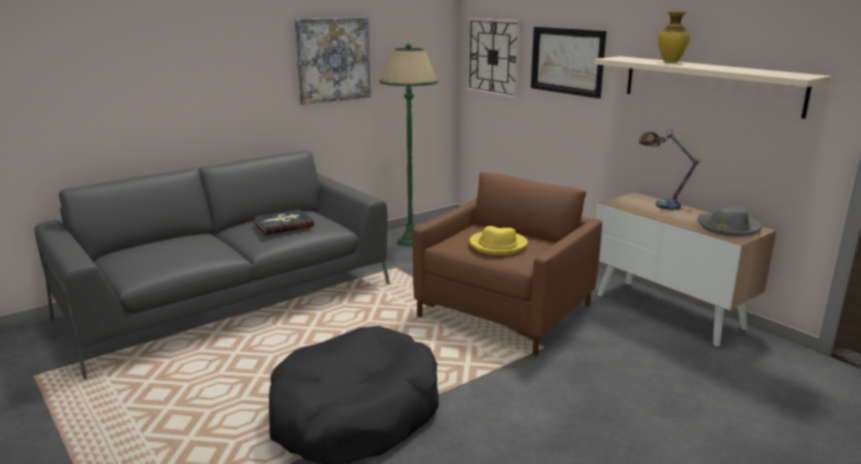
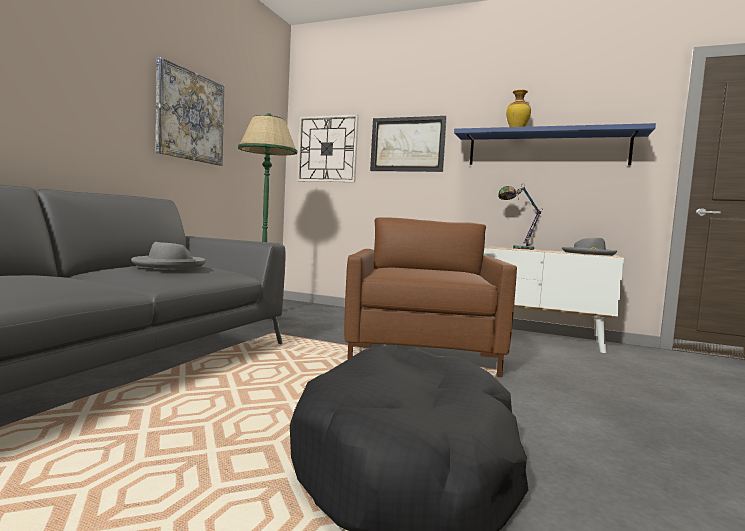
camera: 30 degrees left, 15 degrees down
book [254,209,314,235] -> grey hat [131,242,206,269]
yellow hat [469,226,528,255] -> none
beige shelf [595,56,832,119] -> blue shelf [454,123,656,165]

